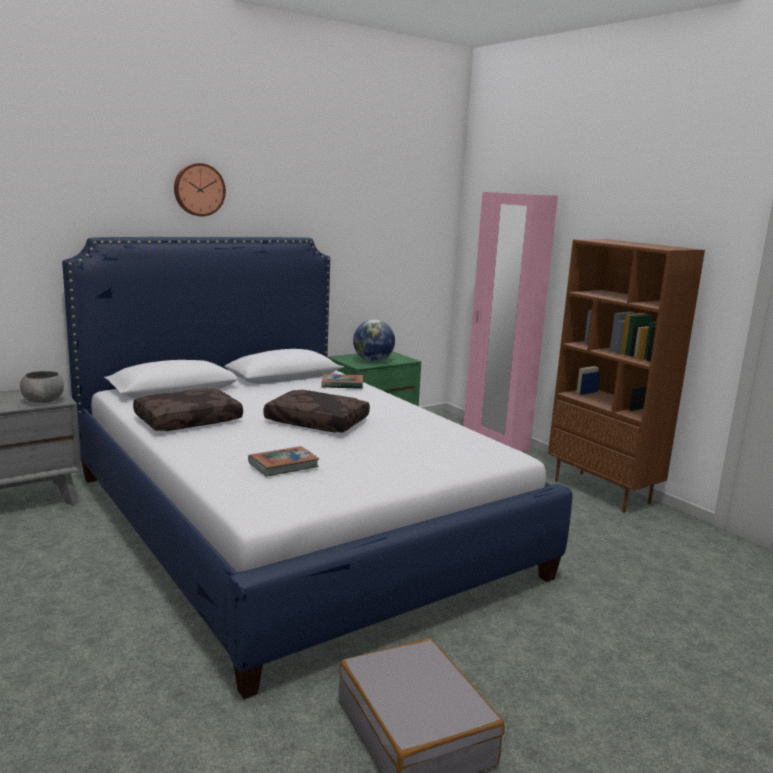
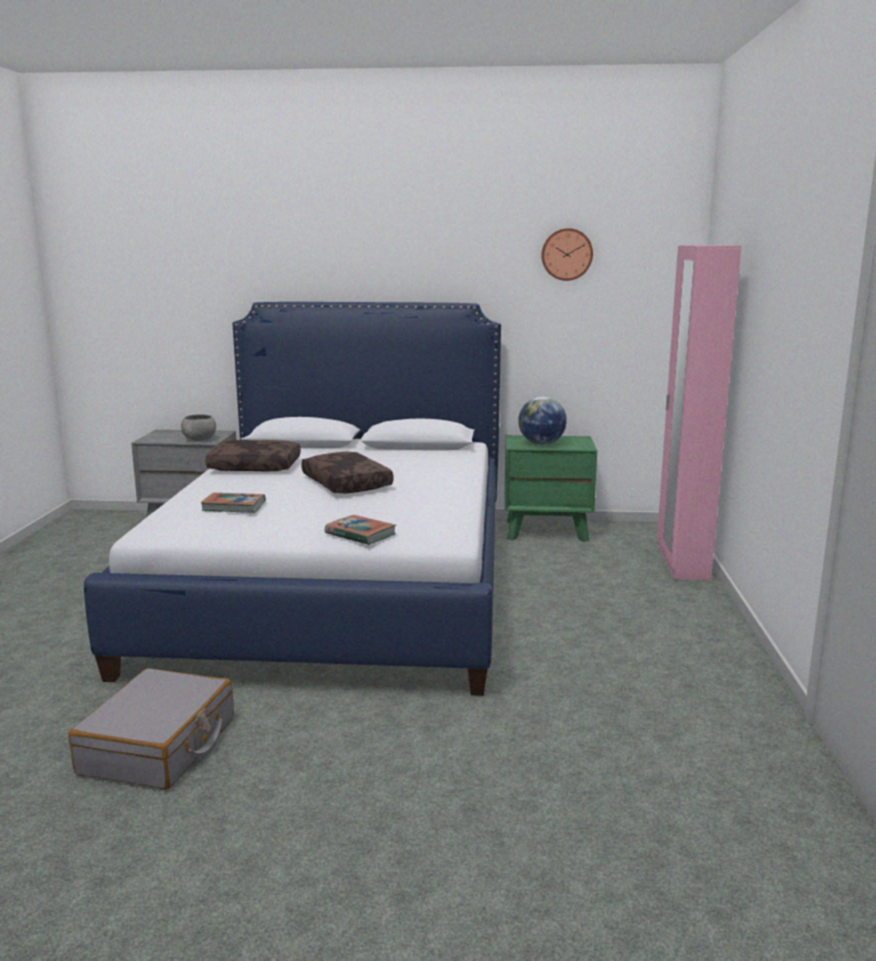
camera: 40 degrees right, 0 degrees up
wall clock [174,163,226,216] -> wall clock moved to [541,228,593,281]
book [322,374,363,389] -> book moved to [325,515,396,545]
brown bookcase [548,239,705,513] -> none

